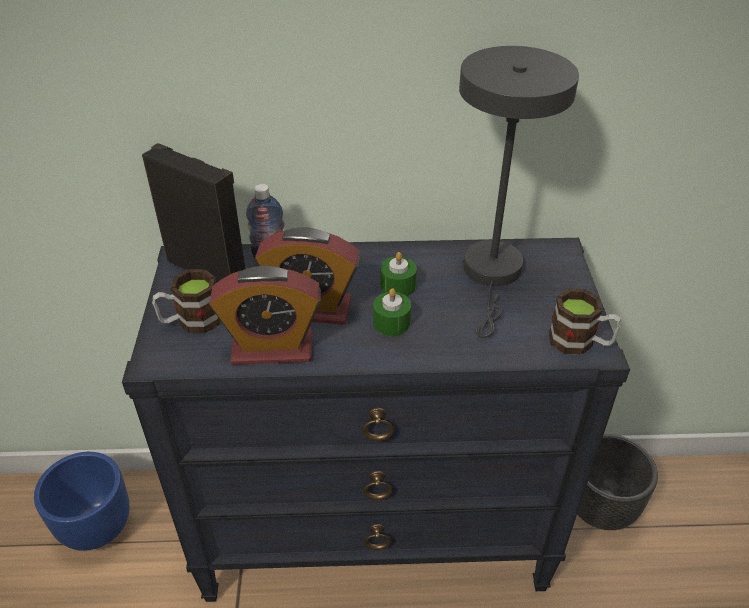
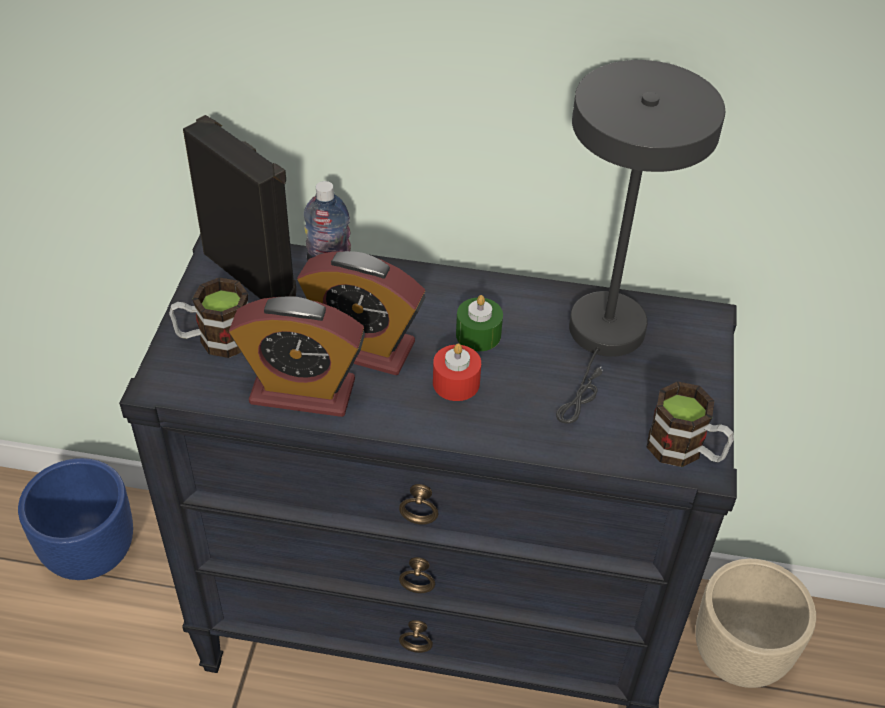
camera: 10 degrees right, 5 degrees up
green candle [373,288,411,336] -> red candle [433,343,481,401]
black planter [577,434,658,530] -> beige planter [695,559,816,688]

